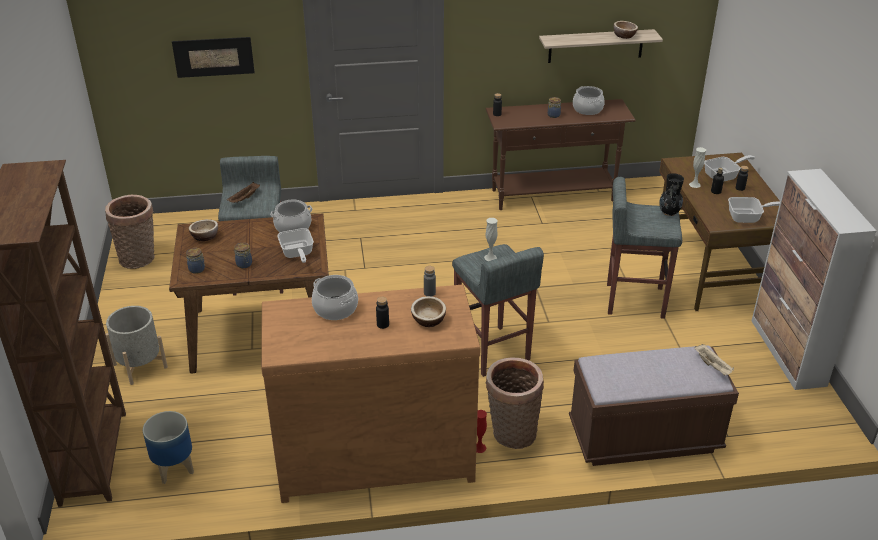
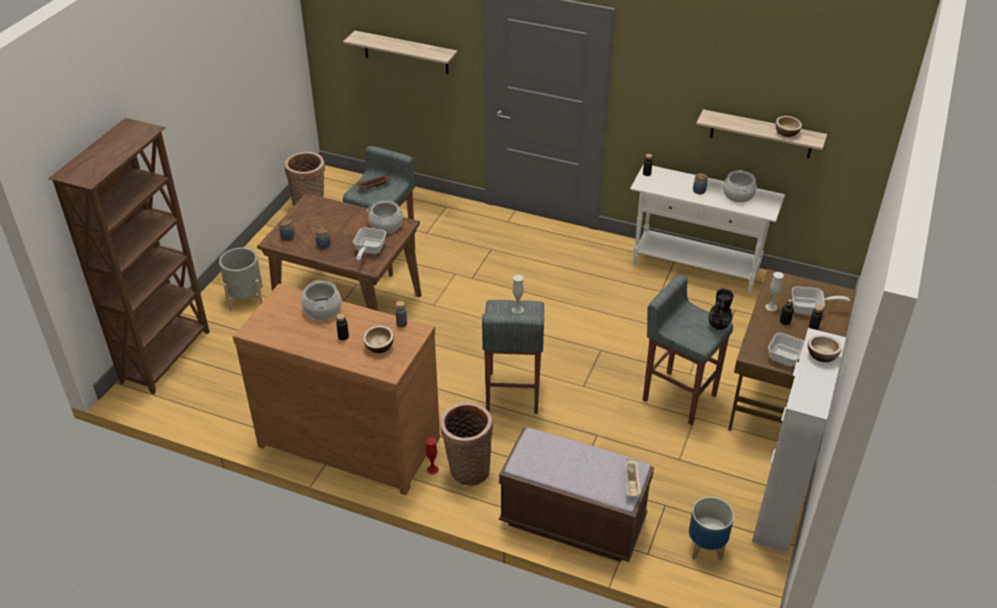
camera: 30 degrees right, 5 degrees up
planter [143,411,194,484] -> planter moved to [689,497,734,561]
picture [172,37,255,78] -> shelf [343,31,457,74]
bowl [189,219,218,241] -> bowl moved to [808,335,842,362]
brown console table [486,99,636,210] -> white console table [630,164,785,294]

